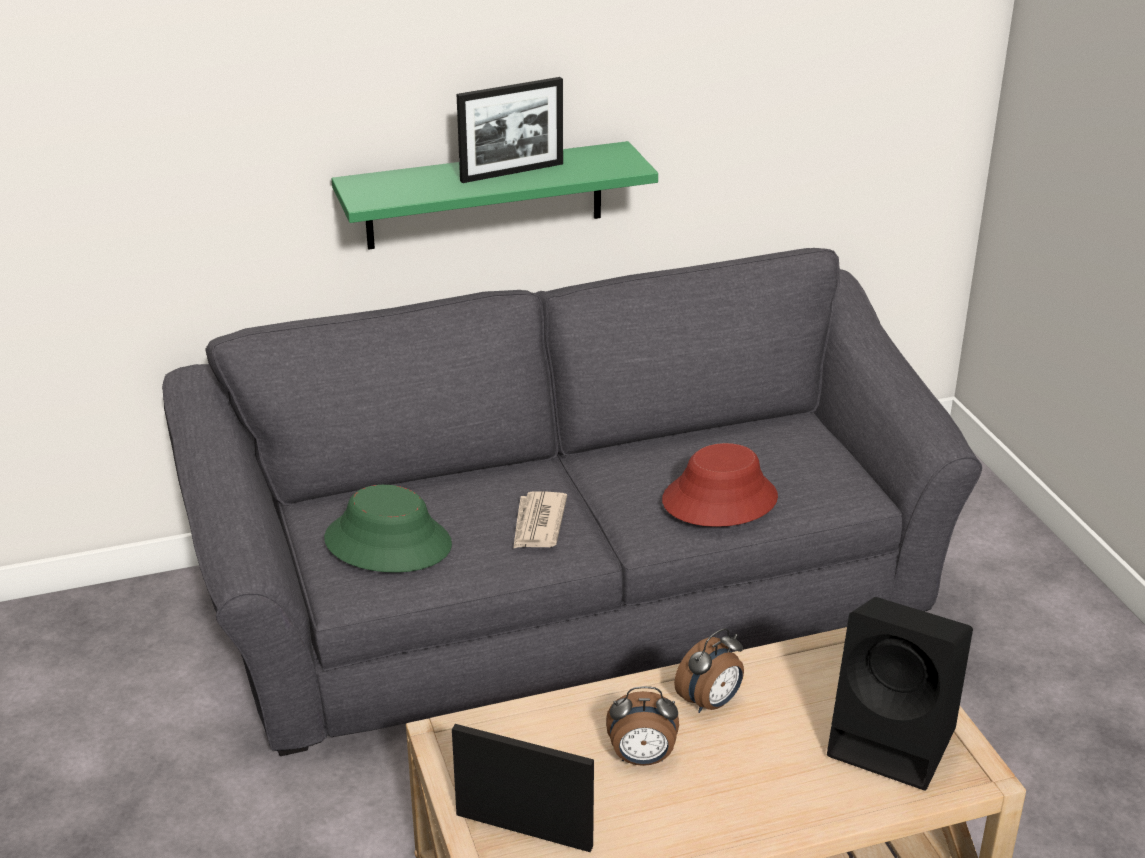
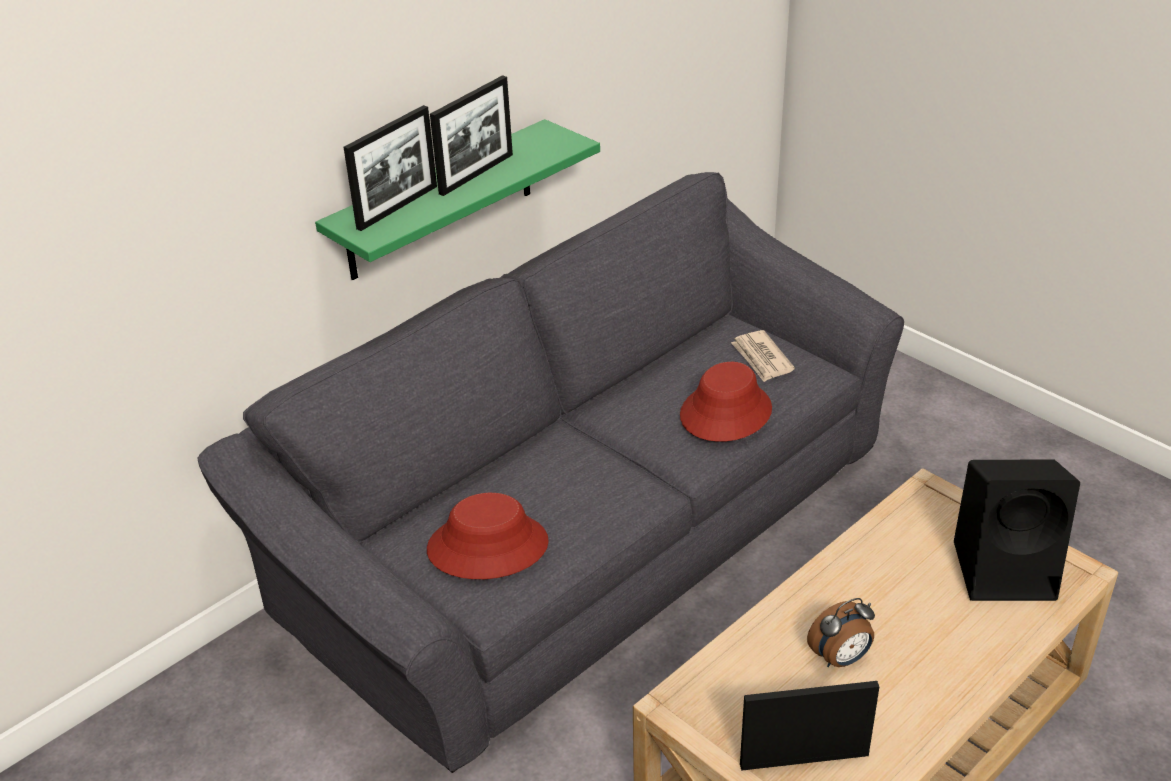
camera: 25 degrees left, 5 degrees up
green hat [324,485,452,573] -> red hat [427,493,549,579]
newspaper [513,491,567,549] -> newspaper moved to [731,330,795,382]
alarm clock [674,628,744,713] -> none
none -> picture frame [343,105,437,231]

